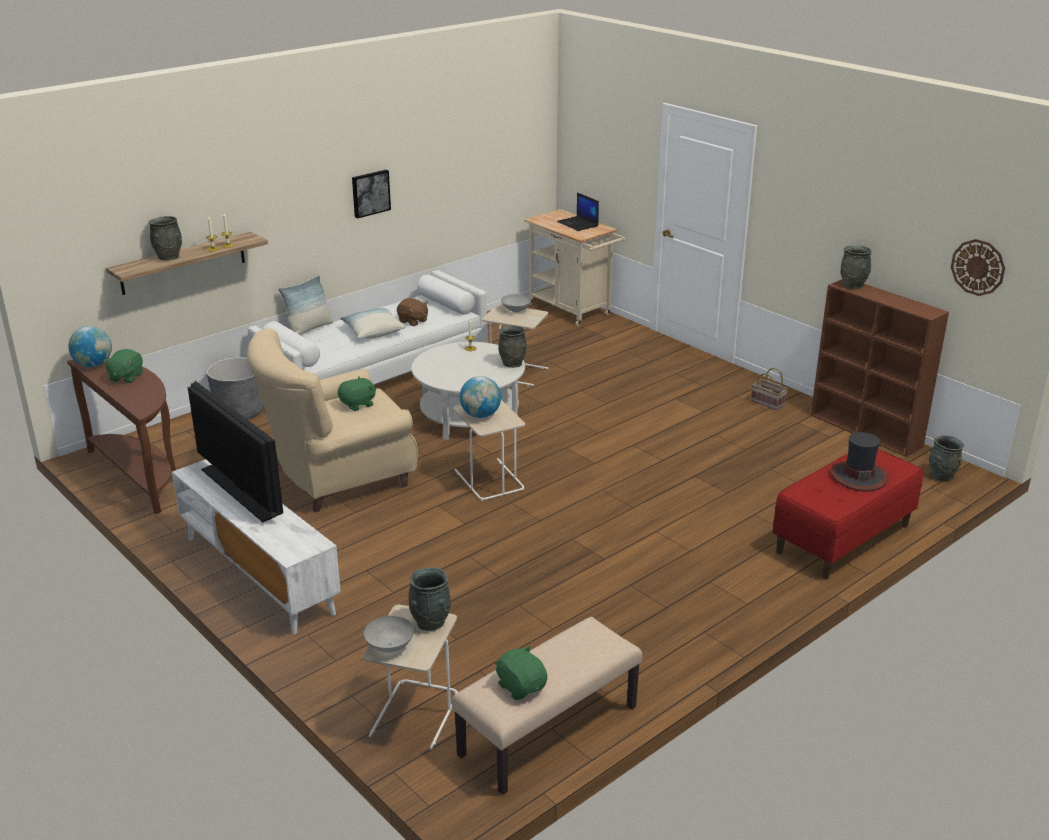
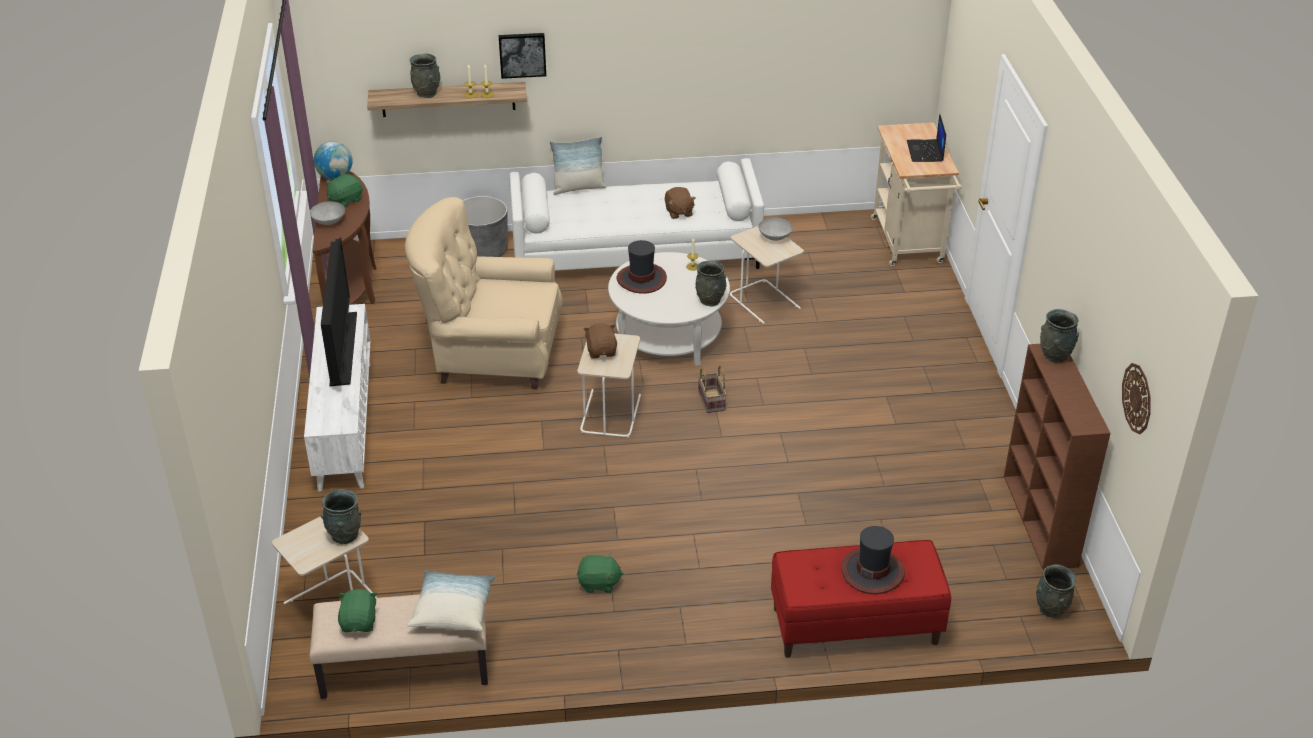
camera: 35 degrees right, 10 degrees up
green plush toy [338,377,376,411] -> green plush toy moved to [577,553,624,593]
pillow [340,308,406,339] -> pillow moved to [407,570,495,631]
picture [352,170,391,219] -> picture moved to [498,33,546,79]
grey bowl [364,616,414,652] -> grey bowl moved to [310,202,345,225]
globe [460,376,501,418] -> brown plush toy [583,323,617,359]
basket [751,368,788,410] -> basket moved to [698,365,726,413]
none -> hat [617,240,667,294]

